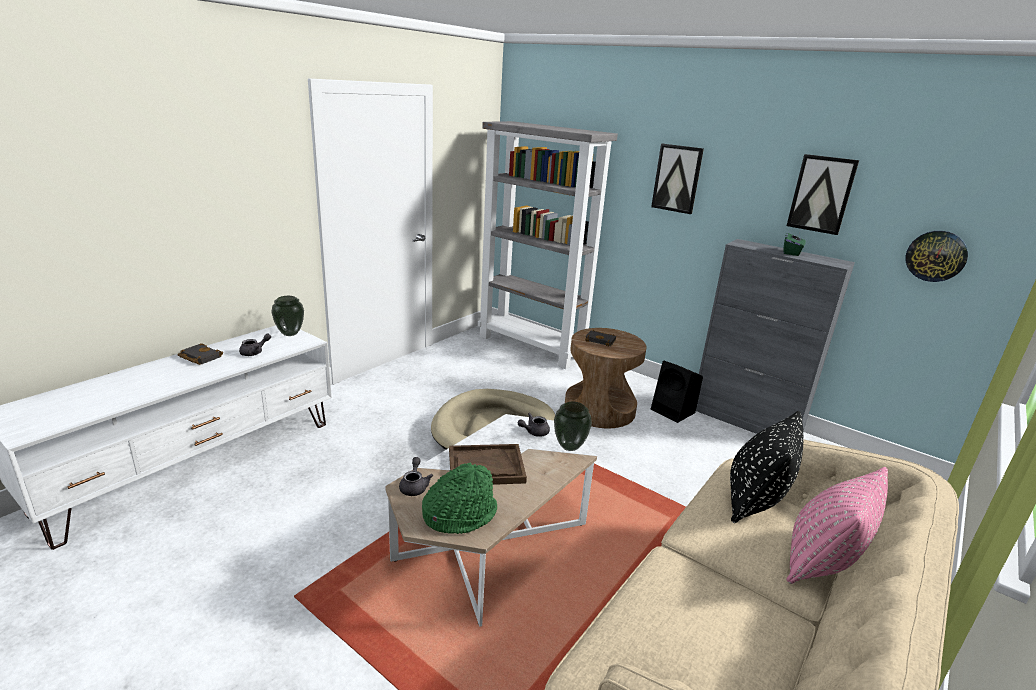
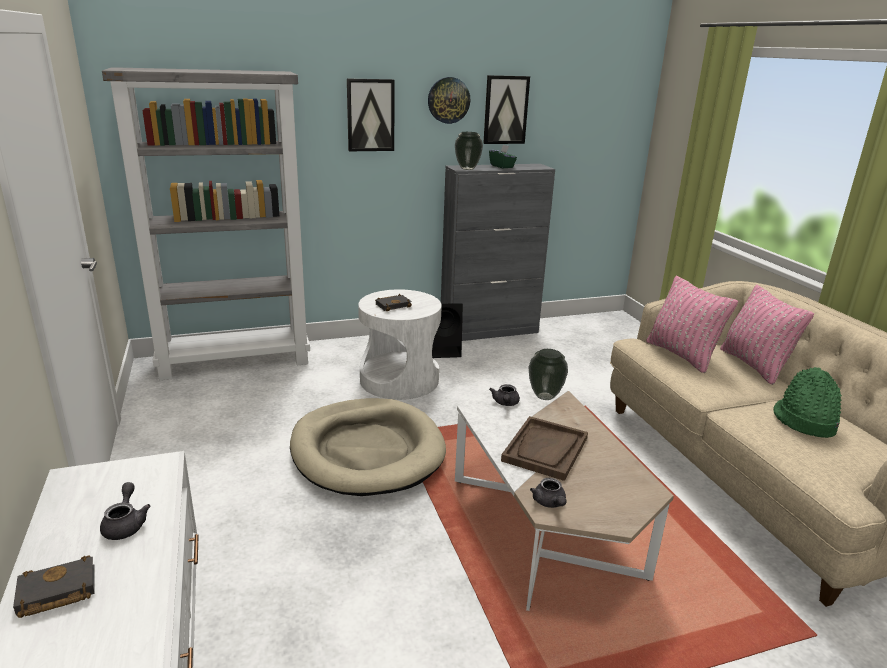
camera: 55 degrees left, 0 degrees up
vase [271,296,304,336] -> vase moved to [455,132,483,170]
grey teapot [399,457,433,496] -> grey teapot turned 135 degrees counterclockwise [530,478,567,508]
green hat [422,462,497,534] -> green hat moved to [773,367,842,438]
brown side table [565,328,647,428] -> white side table [358,289,442,400]
black pillow [730,411,803,523] -> pink pillow [646,276,738,373]
wall clock [905,231,968,282] -> wall clock moved to [428,77,470,124]

